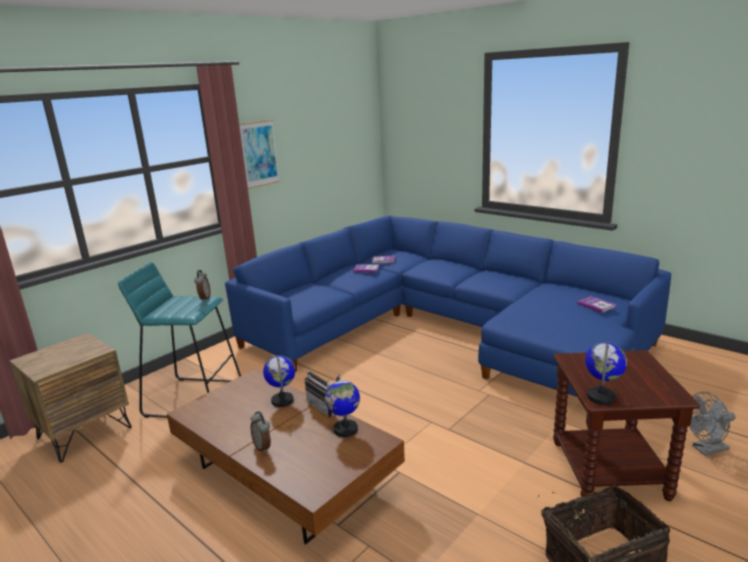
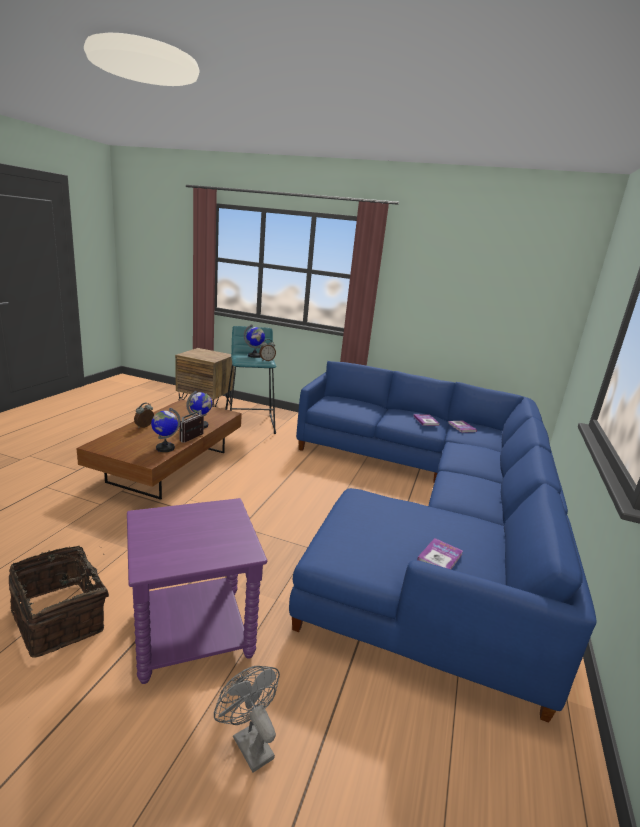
camera: 65 degrees right, 0 degrees up
picture [239,120,280,189] -> none
brown side table [553,350,700,501] -> purple side table [127,498,267,684]
globe [585,342,627,405] -> globe moved to [244,324,265,358]

